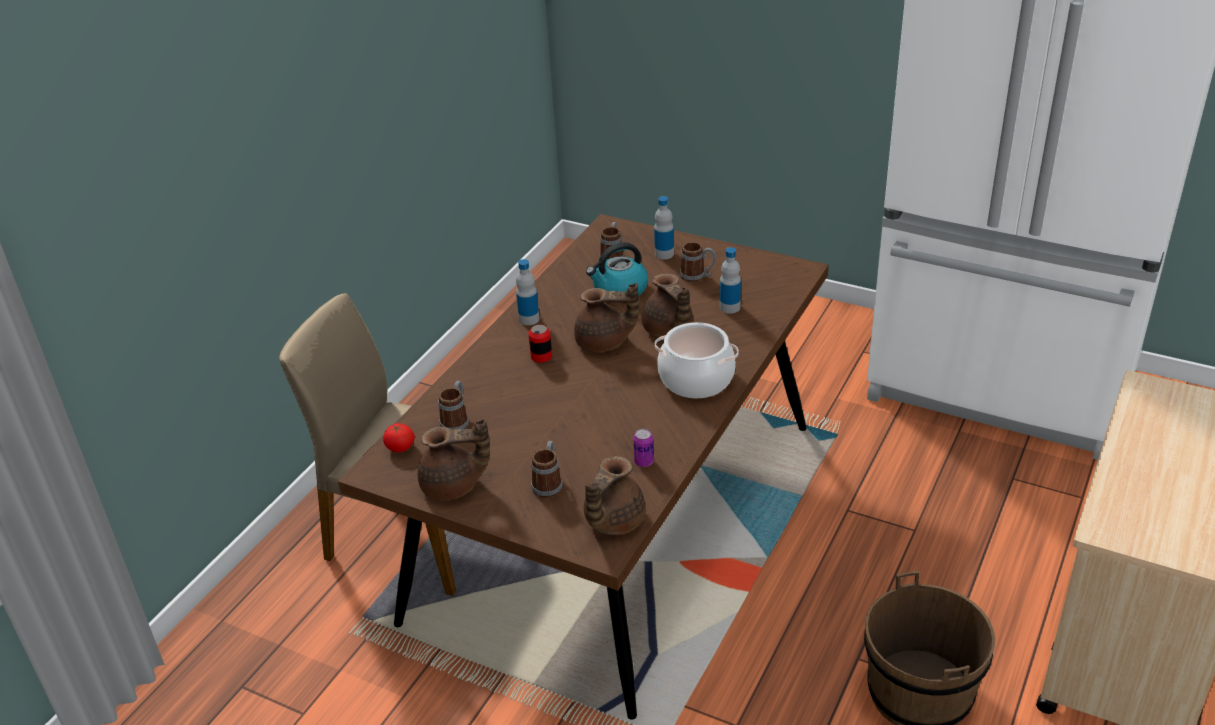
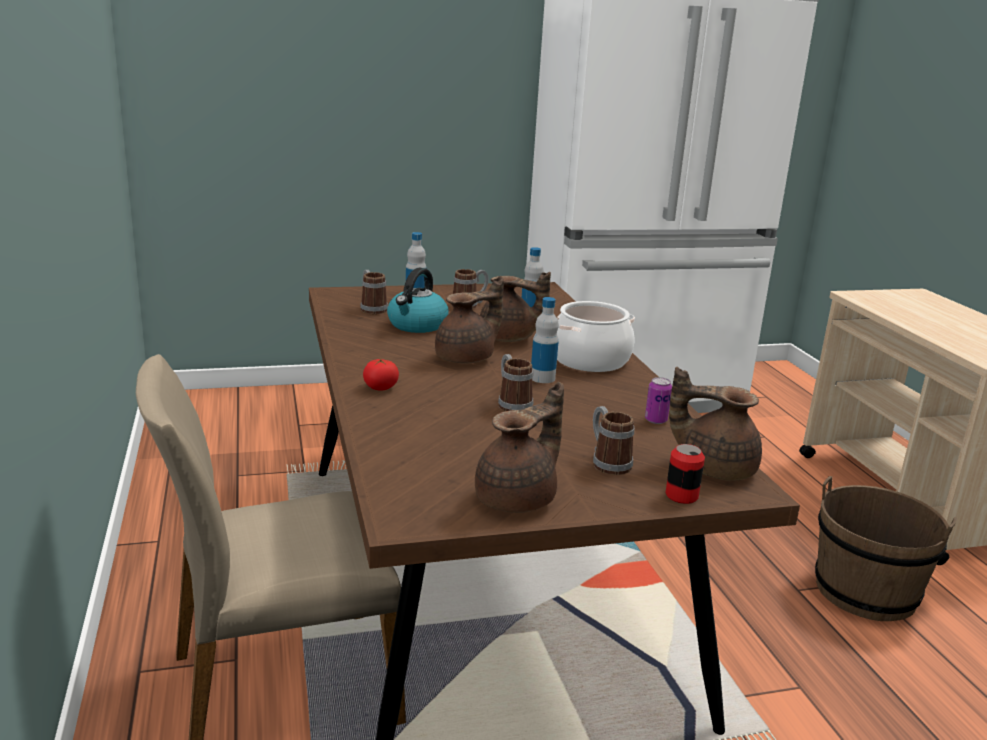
camera: 45 degrees left, 15 degrees down
tomato [383,423,415,452] -> tomato moved to [363,359,399,391]
mug [438,381,469,429] -> mug moved to [498,354,533,411]
bottle [516,259,539,325] -> bottle moved to [531,297,559,383]
can [528,325,552,363] -> can moved to [665,444,705,504]
brown teapot [584,456,645,535] -> brown teapot turned 120 degrees clockwise [669,366,762,481]

